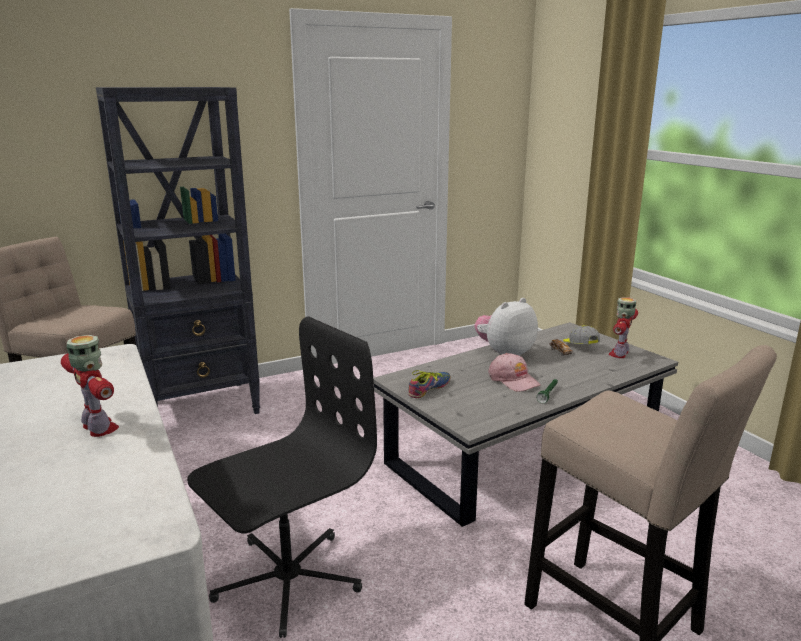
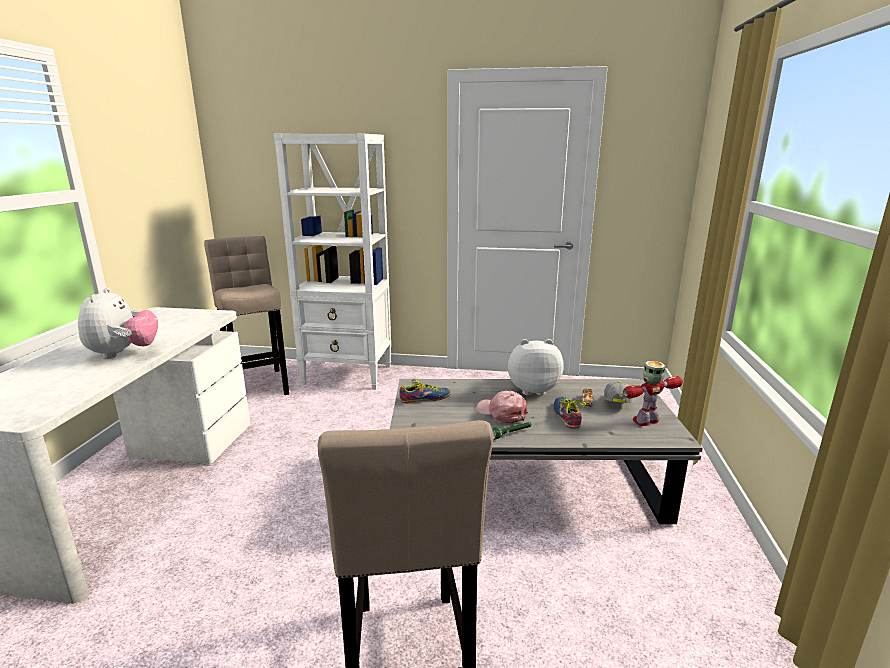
camera: 35 degrees right, 0 degrees up
toy robot [61,335,119,437] -> plush toy [78,287,158,359]
black bookcase [96,87,260,414] -> white bookcase [274,134,391,390]
black office chair [187,316,377,638] -> none
pink cap [488,353,541,392] -> pink cap turned 135 degrees clockwise [477,391,528,424]
none -> shoe [553,397,586,429]

